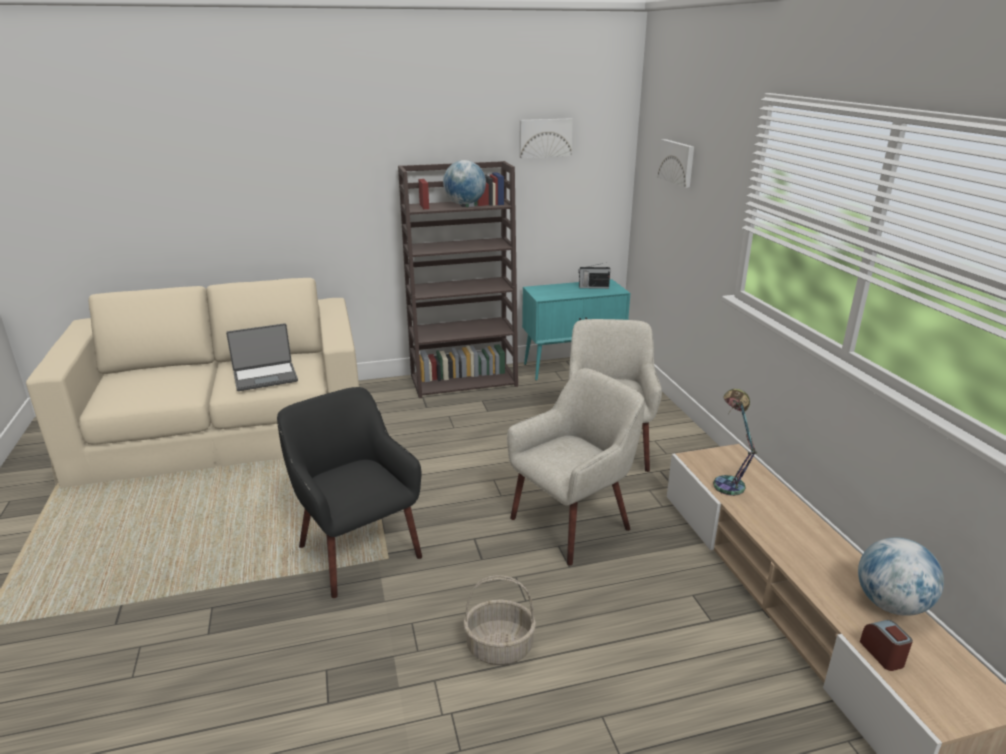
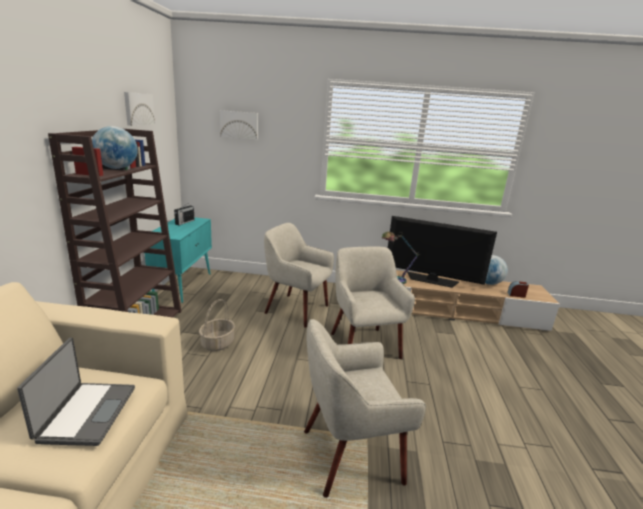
camera: 70 degrees left, 5 degrees down
black armchair [277,387,422,598] -> beige armchair [304,319,426,498]
basket [463,575,536,665] -> basket moved to [199,299,235,351]
none -> television [388,216,497,288]

